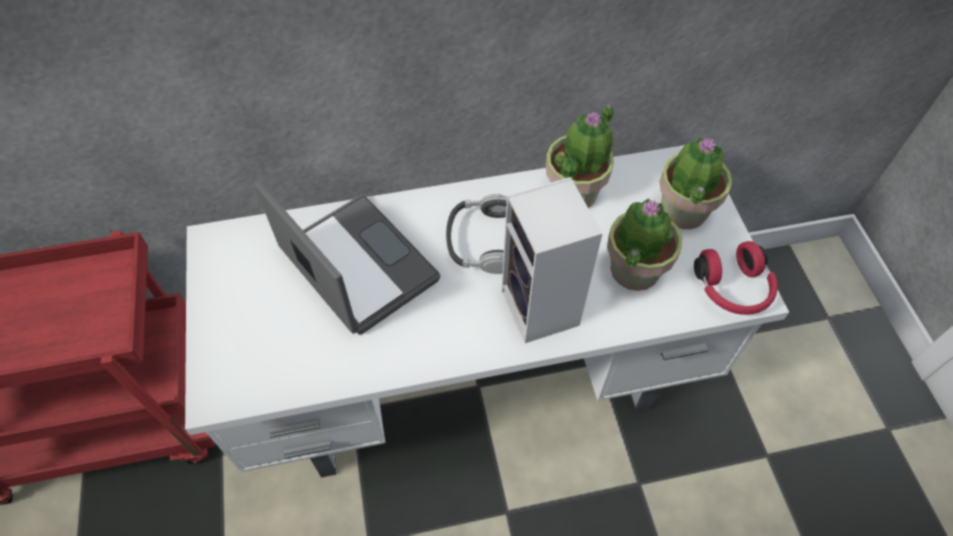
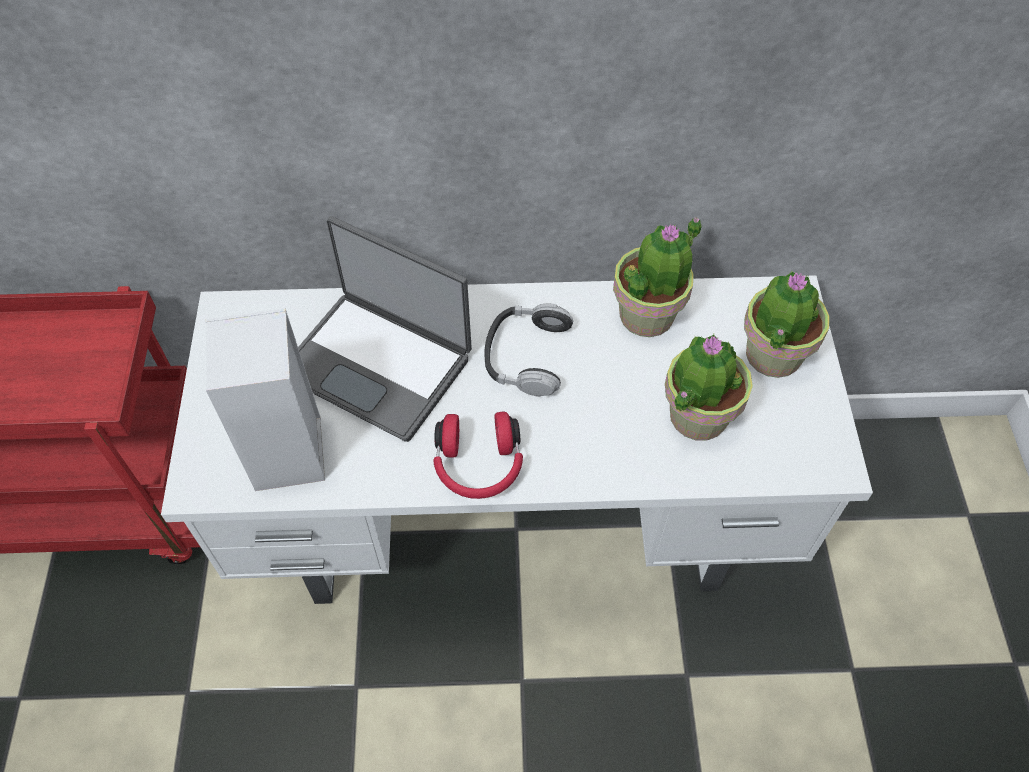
camera: 10 degrees right, 0 degrees up
laptop [254,180,440,335] -> laptop turned 150 degrees clockwise [298,216,472,442]
speaker [502,177,602,343] -> speaker moved to [206,308,325,491]
red headphones [694,241,778,315] -> red headphones moved to [433,412,523,499]

